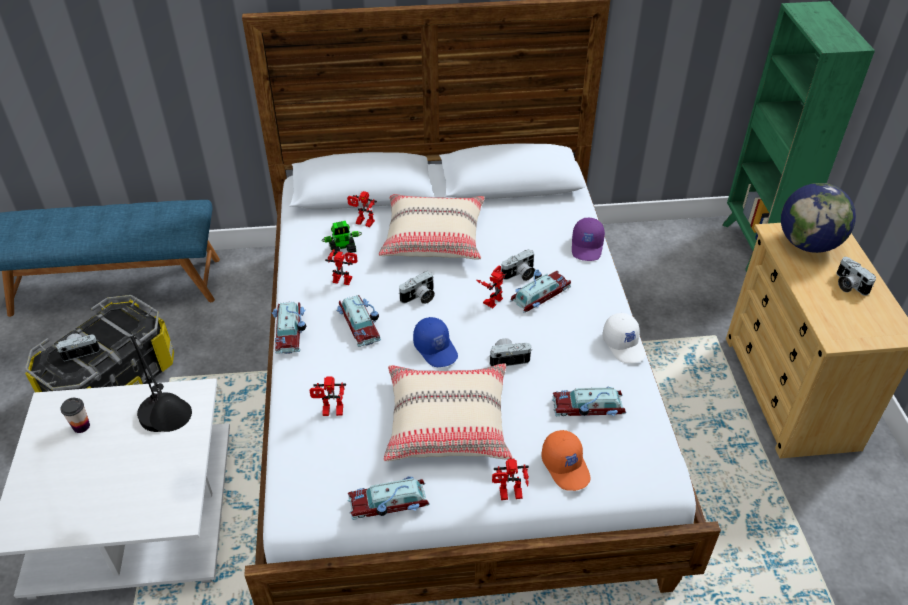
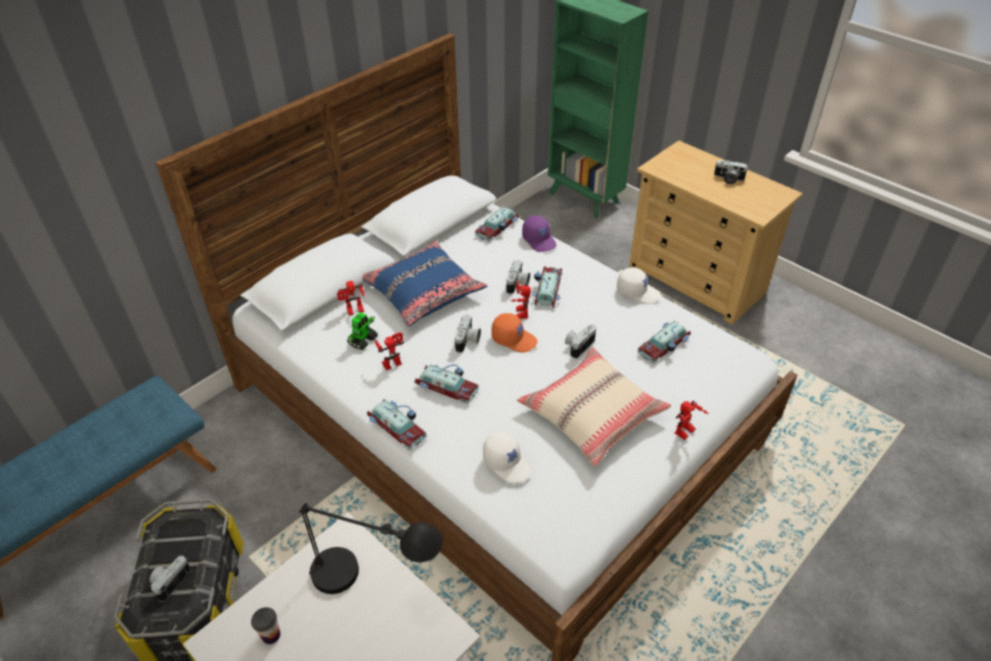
camera: 40 degrees left, 0 degrees up
toy robot [310,376,346,416] -> white cap [483,431,532,484]
toy car [348,476,430,520] -> toy car moved to [475,206,519,242]
beige pillow [379,194,485,260] -> blue pillow [362,240,487,326]
blue cap [413,317,458,367] -> none
orange cap [541,430,590,491] -> orange cap moved to [491,313,538,353]
globe [781,183,856,253] -> none

